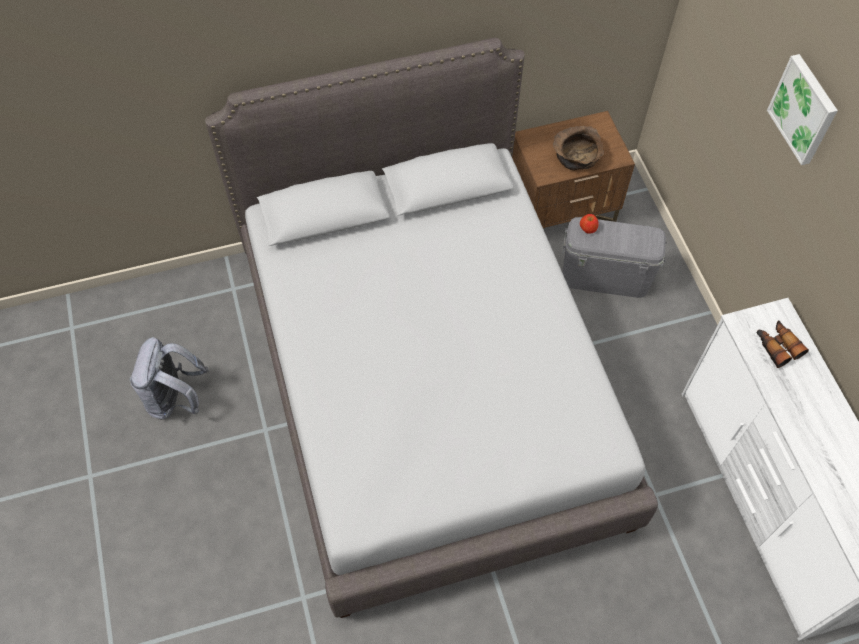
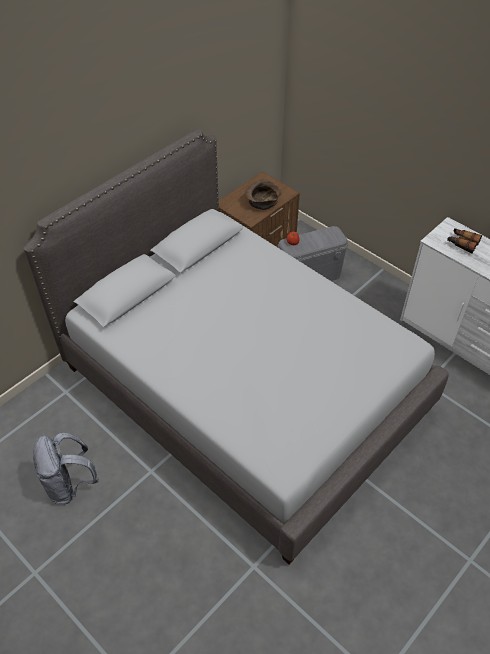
camera: 30 degrees left, 10 degrees down
picture [767,54,838,165] -> none

